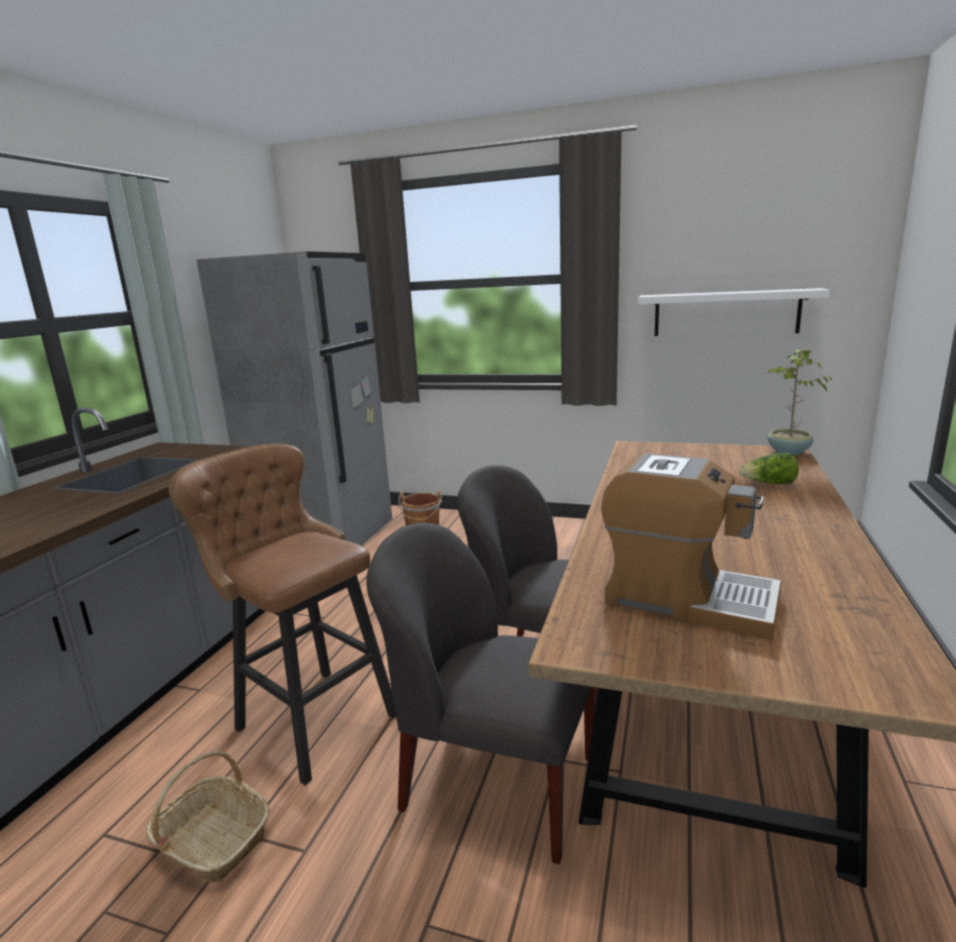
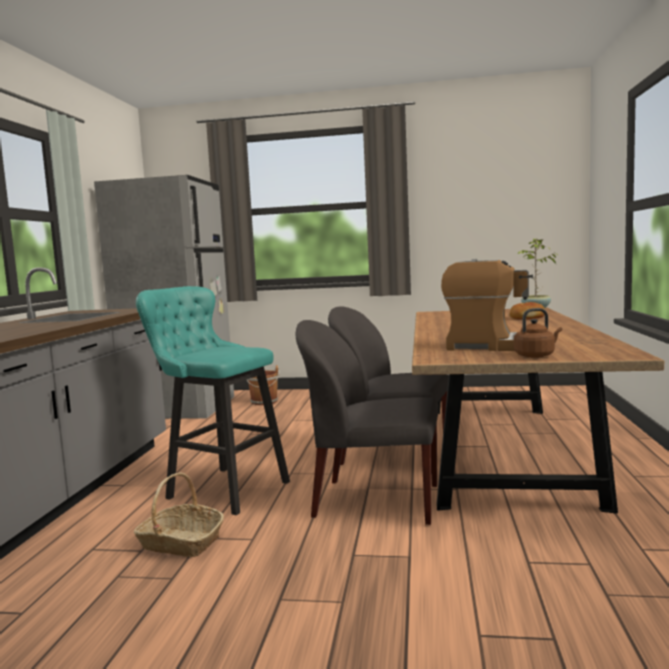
camera: 10 degrees left, 10 degrees down
brown stool [169,443,396,785] -> turquoise stool [136,286,290,515]
white shelf [638,288,830,336] -> none
lettuce [739,453,799,484] -> bread [510,302,545,319]
none -> brown kettle [514,308,562,358]

